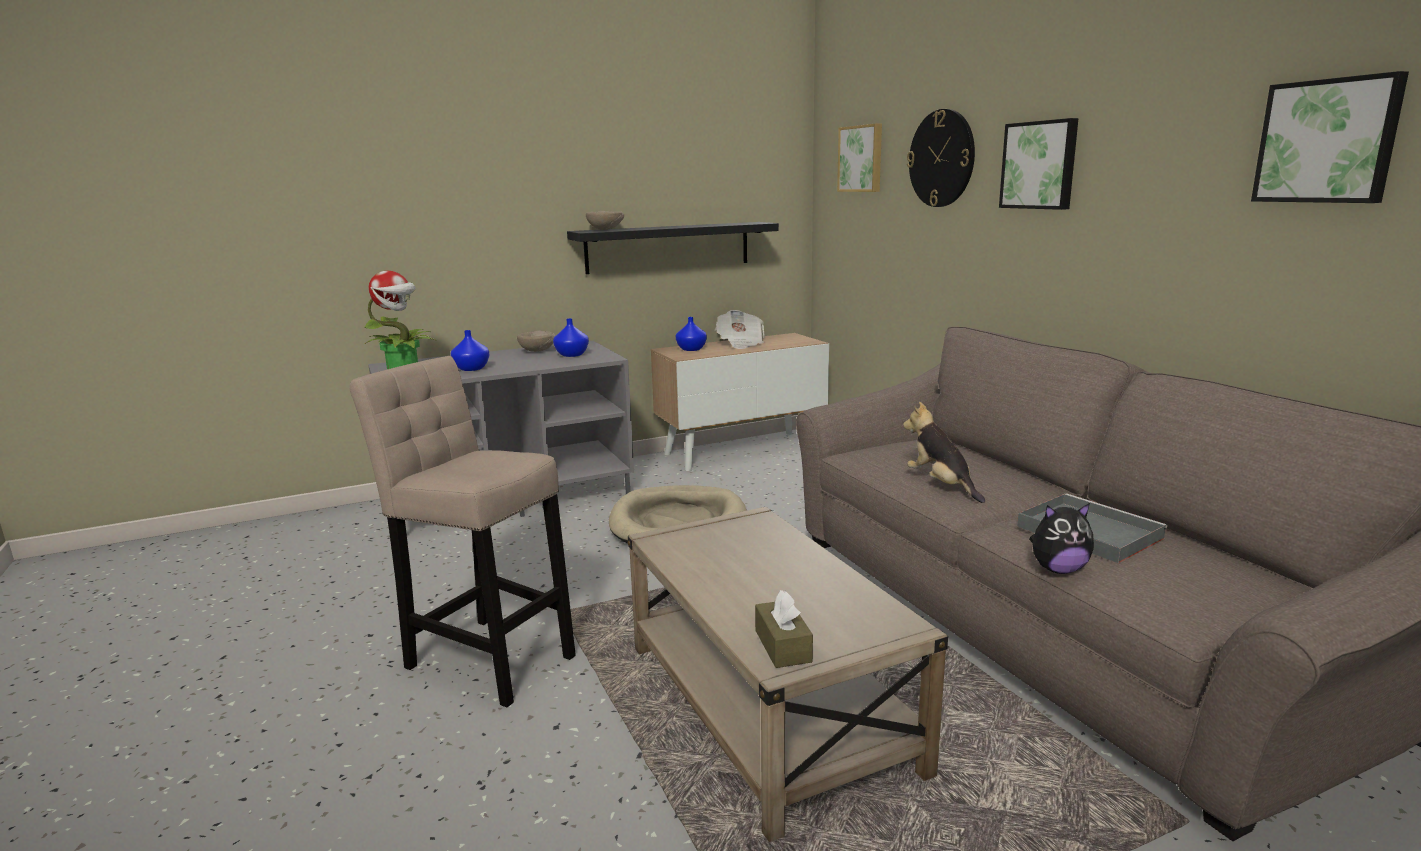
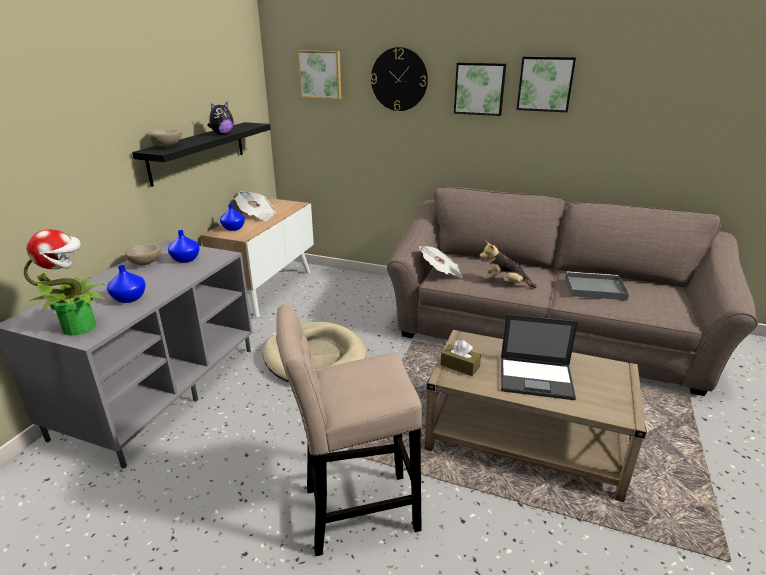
camera: 45 degrees left, 10 degrees up
brown tissue box [755,590,813,668] -> brown tissue box moved to [441,340,481,376]
plush toy [1029,503,1094,574] -> plush toy moved to [208,102,234,135]
picture [1251,71,1409,203] -> picture moved to [517,57,576,112]
none -> newspaper [419,246,463,278]
none -> laptop [501,314,578,400]

